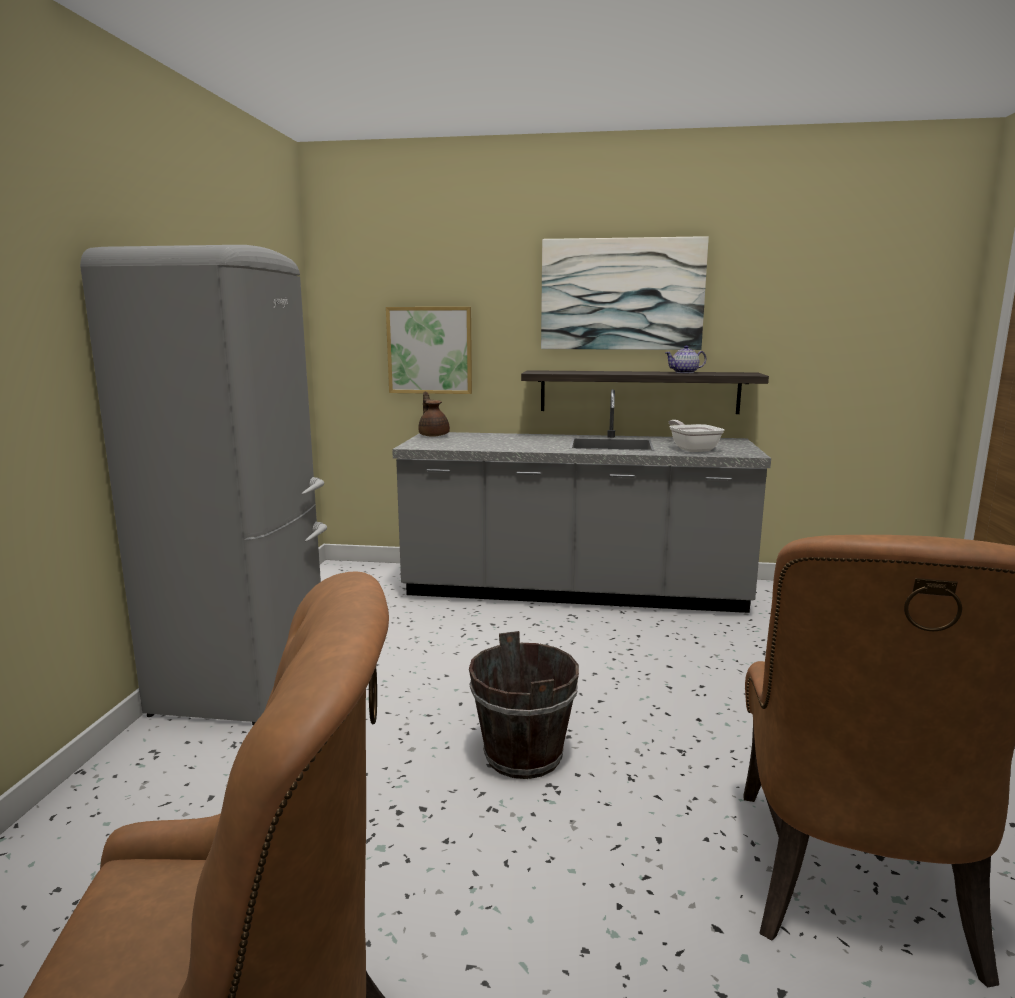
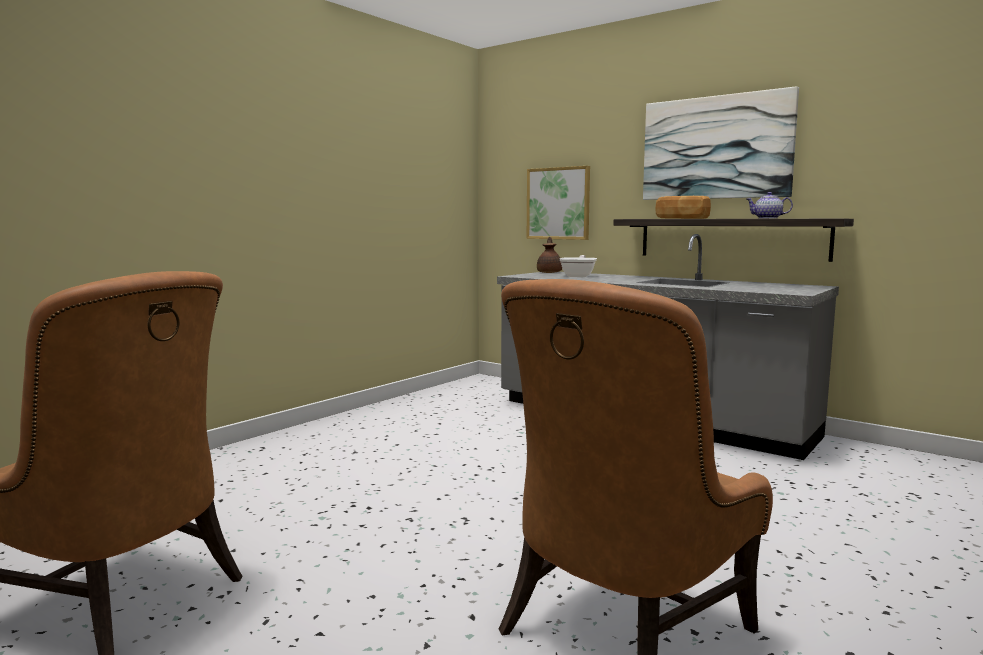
camera: 30 degrees right, 5 degrees down
grey fridge [80,245,327,725] -> none
brown bucket [469,631,579,779] -> none
frying pan [669,420,725,452] -> frying pan moved to [560,255,597,277]
none -> bread [655,196,711,219]

